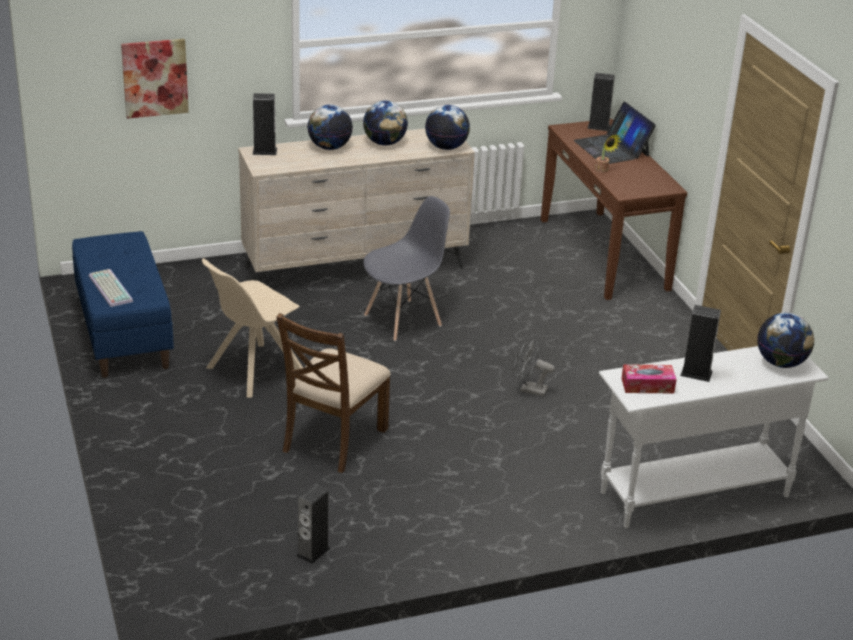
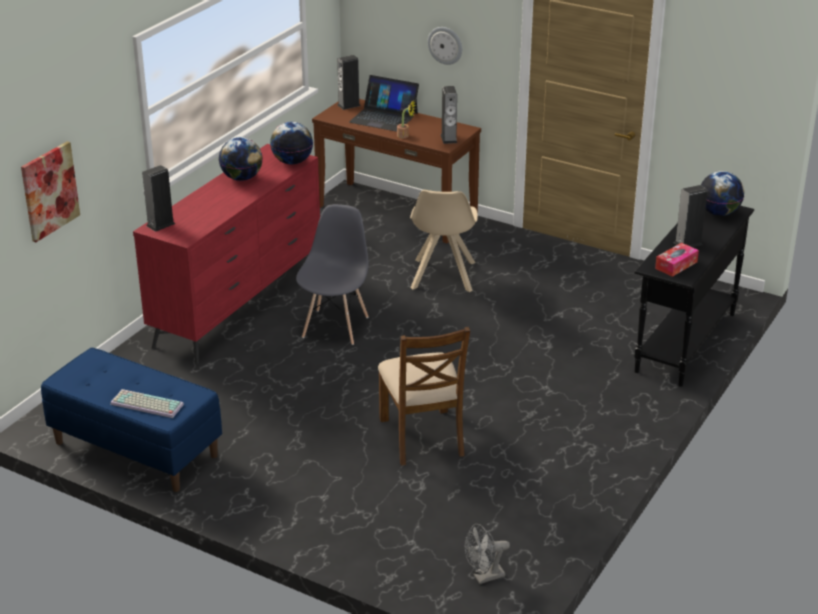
camera: 40 degrees left, 0 degrees up
beige chair [202,258,303,398] -> beige chair moved to [410,190,478,292]
beige dresser [238,129,475,284] -> red dresser [133,144,320,364]
speaker [297,484,330,564] -> speaker moved to [441,86,457,144]
globe [308,104,353,150] -> none
grey fan [514,339,555,396] -> grey fan moved to [464,524,510,584]
white console table [599,346,829,528] -> black console table [634,206,754,387]
none -> wall clock [427,27,462,65]

